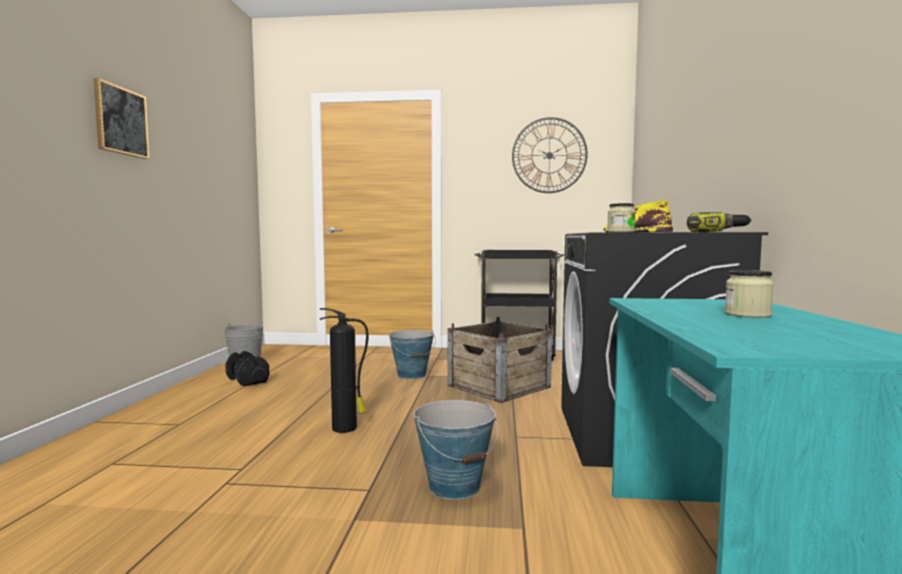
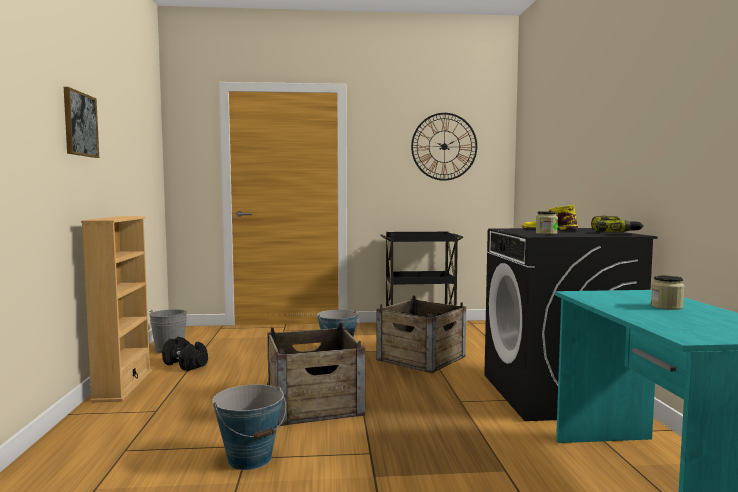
camera: 10 degrees left, 0 degrees up
fire extinguisher [320,308,369,433] -> crate [267,323,365,426]
bucket [414,400,498,500] -> bucket moved to [212,384,286,470]
none -> beige bookcase [81,216,152,402]

